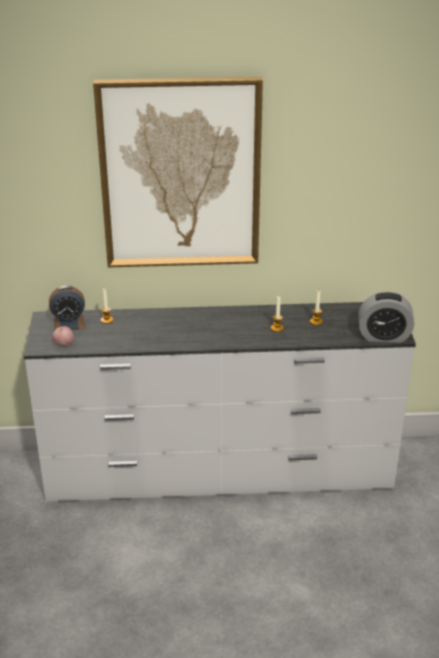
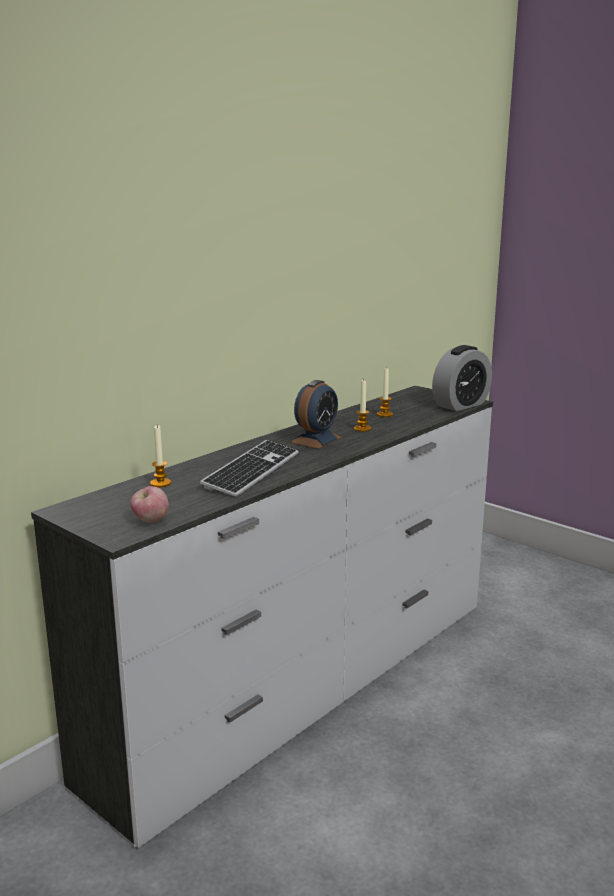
camera: 45 degrees left, 15 degrees down
alarm clock [49,285,85,331] -> alarm clock moved to [290,380,342,449]
picture [93,77,263,267] -> none
none -> keyboard [200,440,299,497]

